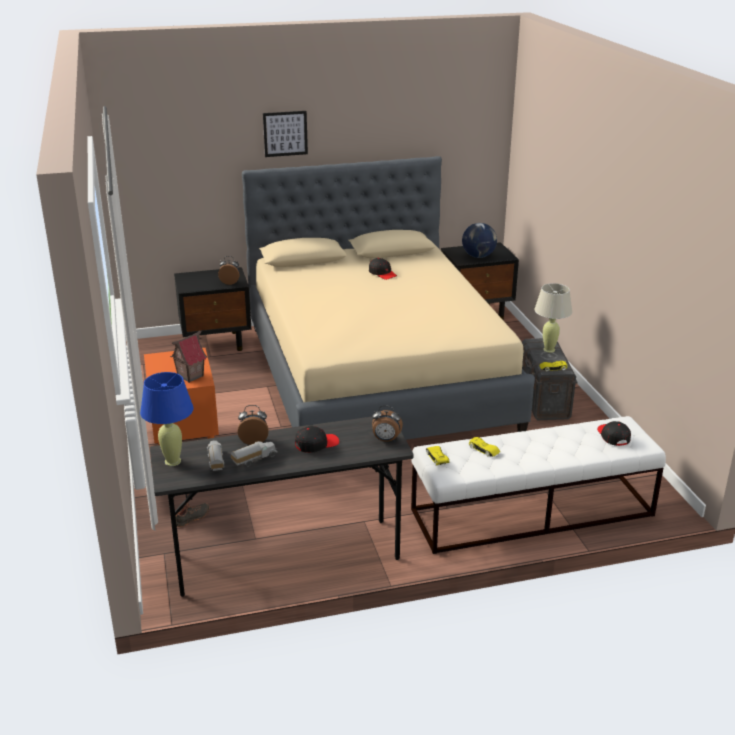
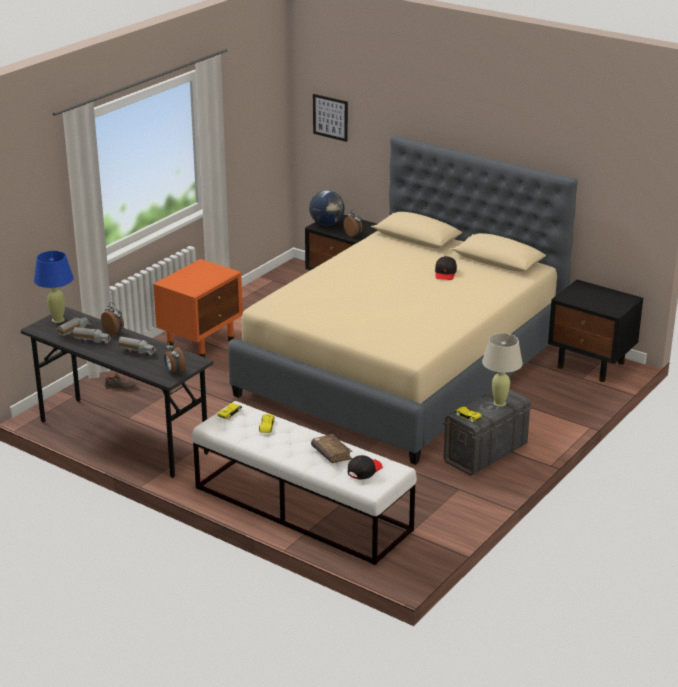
camera: 50 degrees right, 0 degrees up
toy house [170,331,207,383] -> none
picture [263,111,308,157] -> picture moved to [313,94,348,142]
black cap [295,426,339,453] -> toy truck [118,336,156,357]
globe [462,223,497,258] -> globe moved to [309,190,345,226]
none -> brown book [311,434,353,463]

